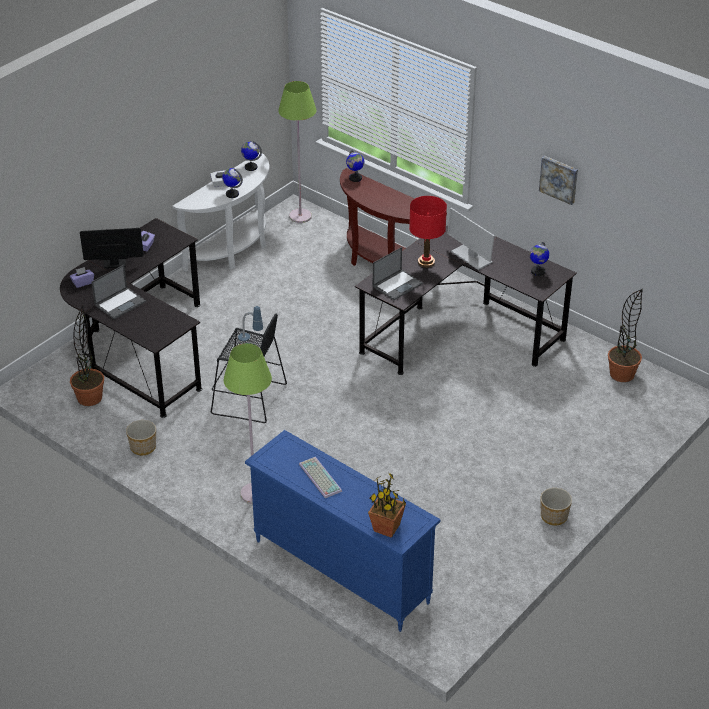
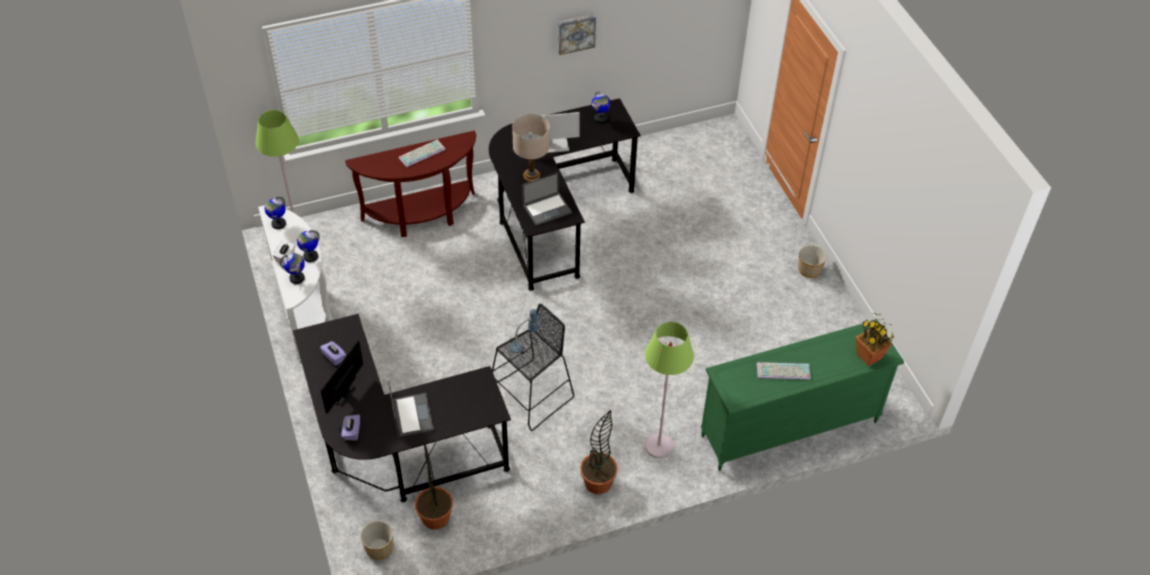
camera: 60 degrees left, 10 degrees up
planter [126,420,156,455] -> planter moved to [360,521,393,560]
blue dresser [245,430,441,632] -> green dresser [701,320,904,471]
globe [346,150,364,182] -> globe moved to [280,253,305,284]
laptop [373,247,423,300] -> laptop turned 75 degrees clockwise [522,172,572,226]
red table lamp [409,196,447,268] -> beige table lamp [512,114,550,182]
potted plant [608,289,643,382] -> potted plant moved to [580,410,618,494]
none -> keyboard [399,140,446,167]

